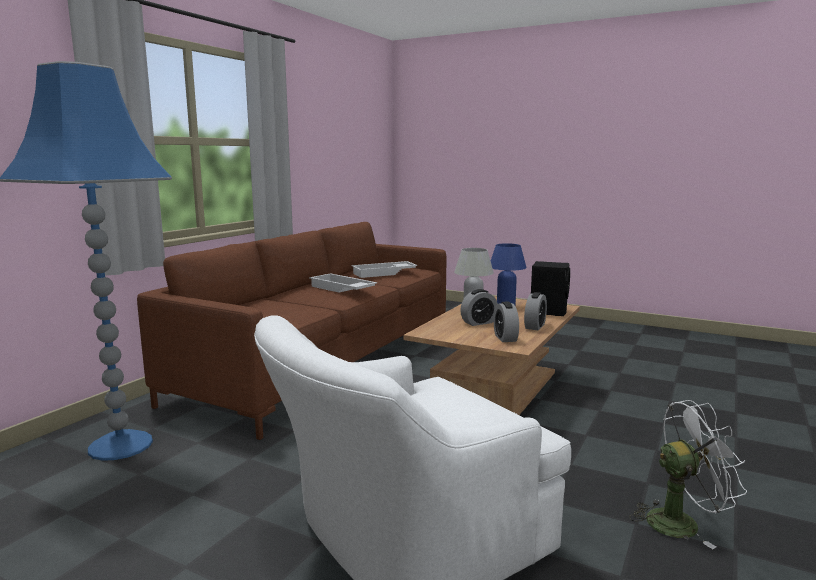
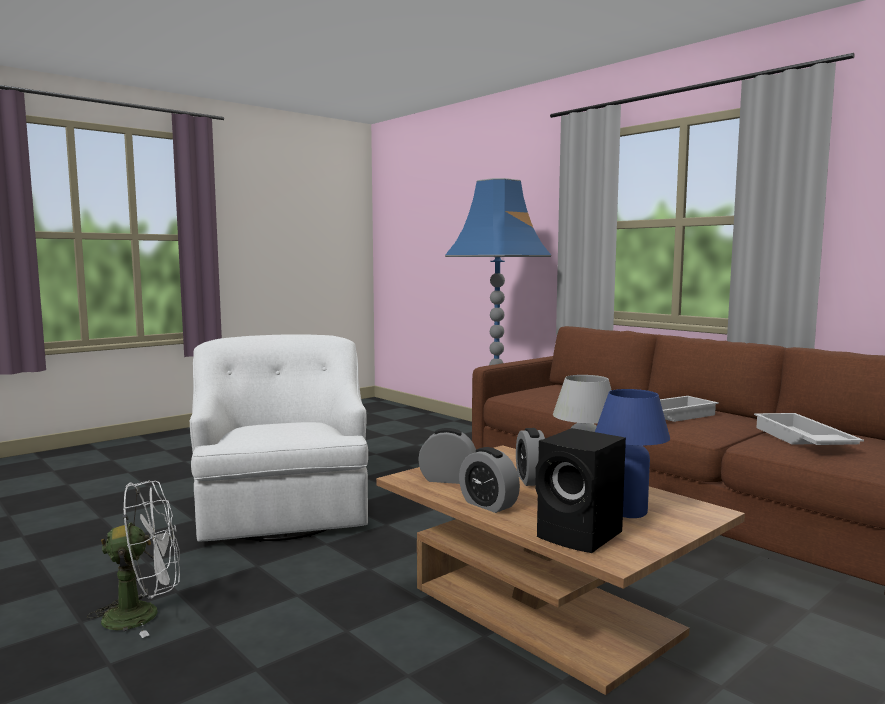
camera: 110 degrees right, 5 degrees down
white fan [629,400,747,549] -> white fan turned 120 degrees counterclockwise [87,480,180,638]

